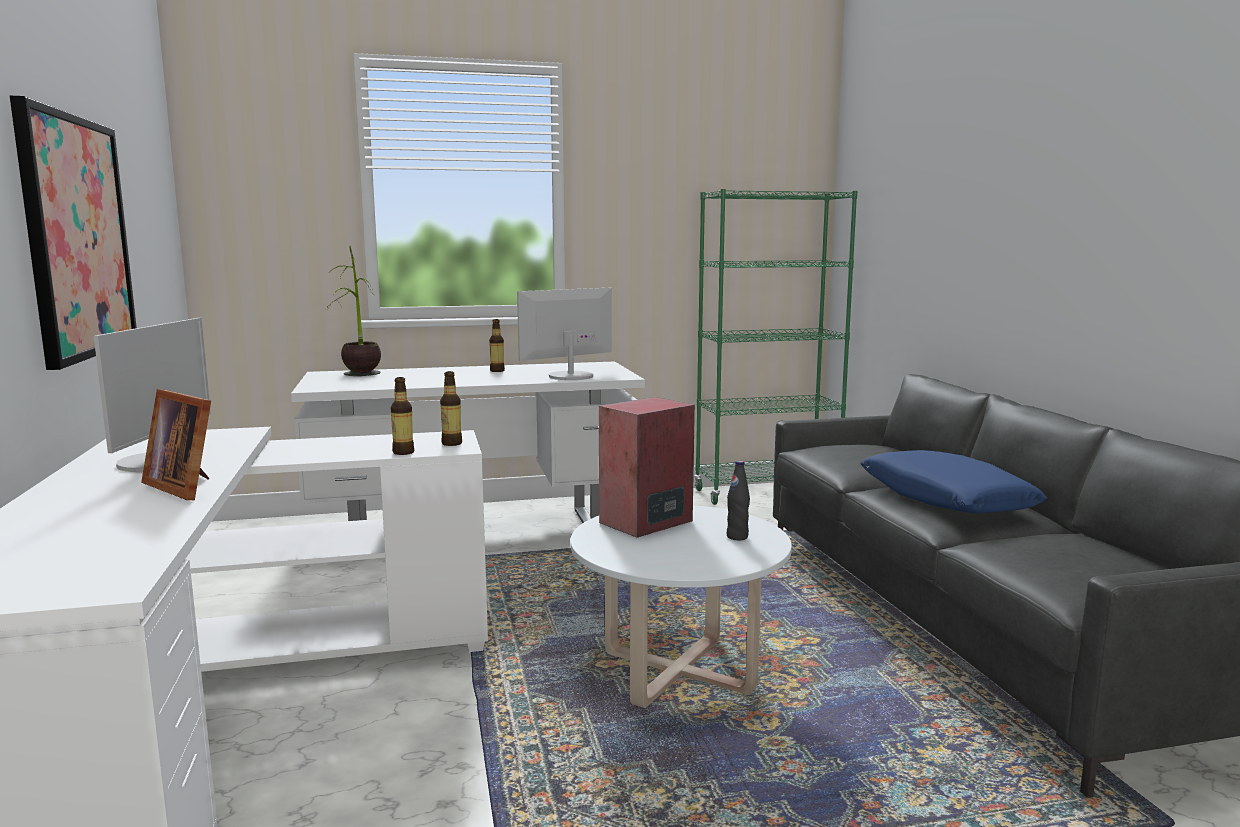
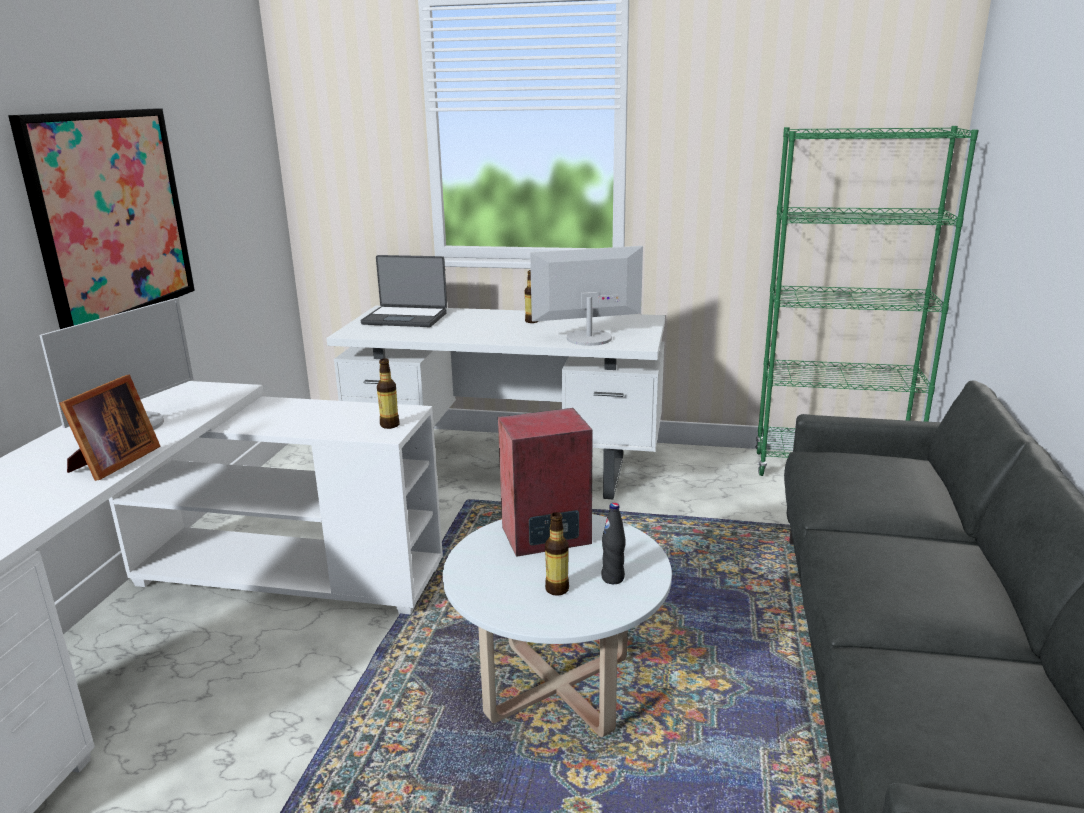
camera: 25 degrees right, 10 degrees up
picture frame [141,389,211,500] -> picture frame turned 135 degrees counterclockwise [59,375,161,481]
potted plant [325,245,381,376] -> laptop [361,255,447,327]
bottle [391,377,414,455] -> bottle moved to [545,512,569,596]
blue pillow [861,450,1047,513] -> none

